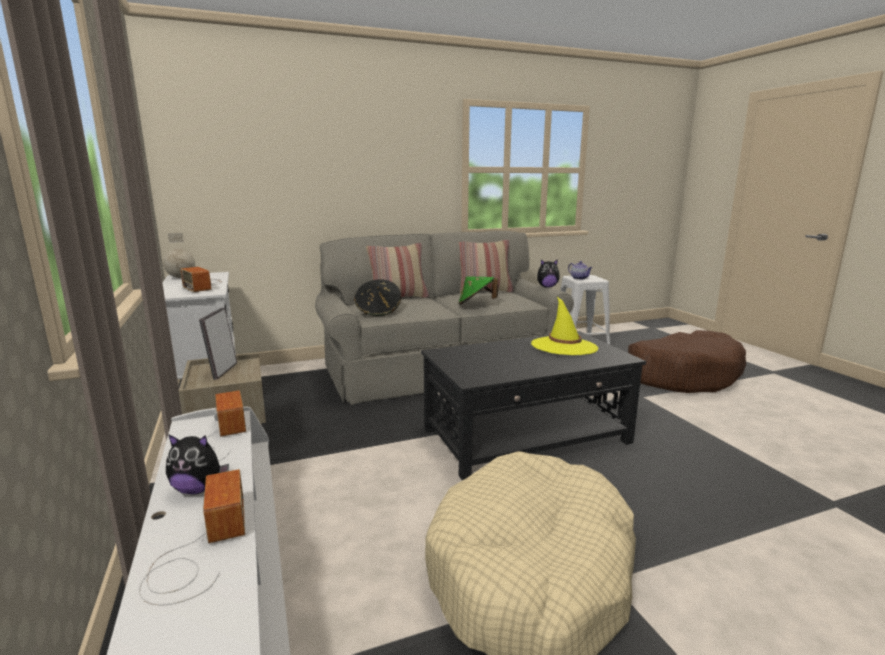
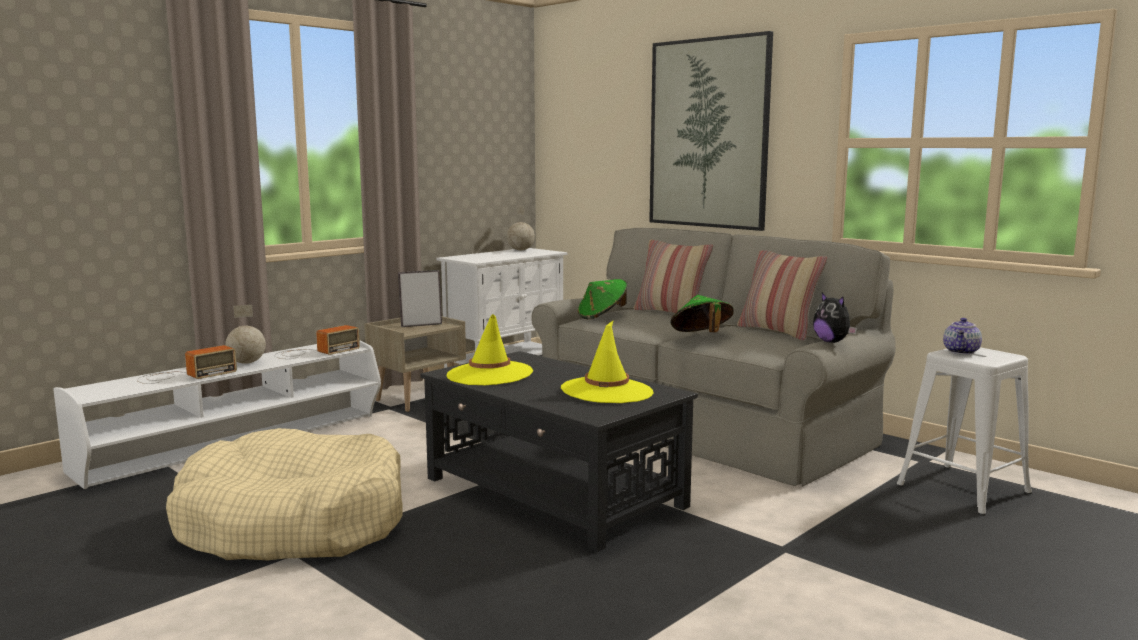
camera: 65 degrees right, 5 degrees down
plush toy [166,434,229,494] -> globe [225,305,266,364]
radio [180,267,222,292] -> none
black hat [354,279,401,316] -> green hat [578,279,627,319]
brown dog bed [628,330,746,393] -> none
none -> yellow hat [447,314,533,385]
none -> picture [649,31,773,231]

